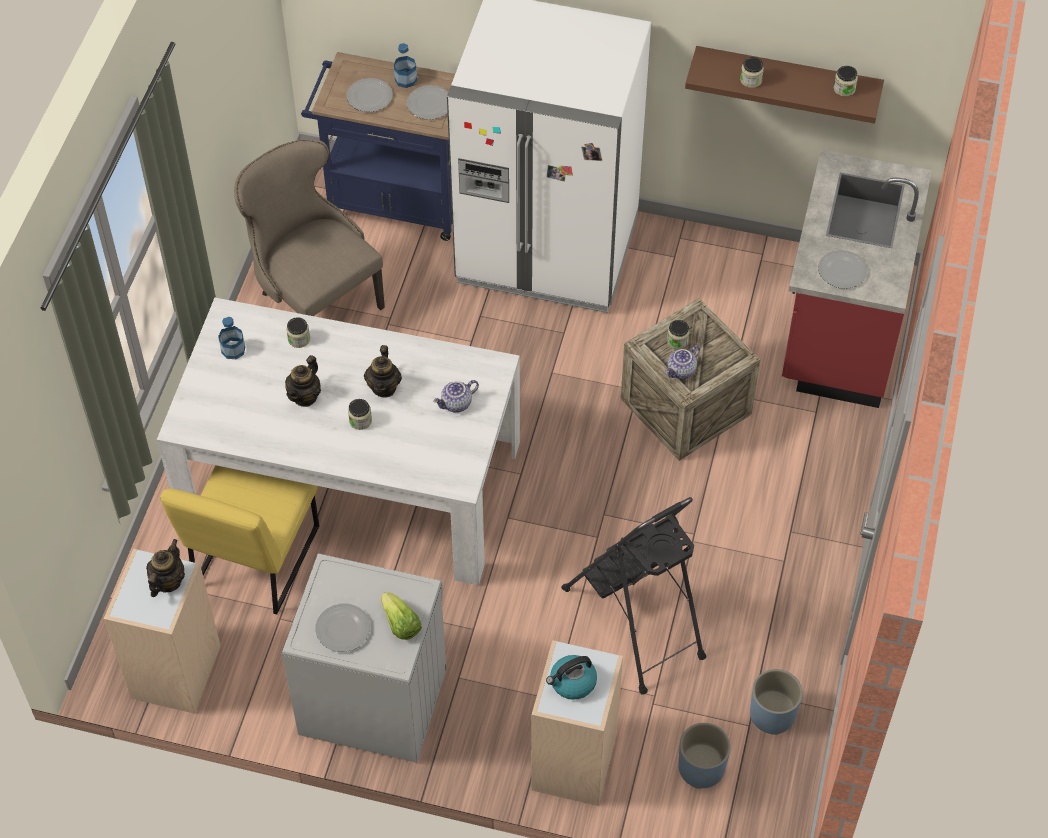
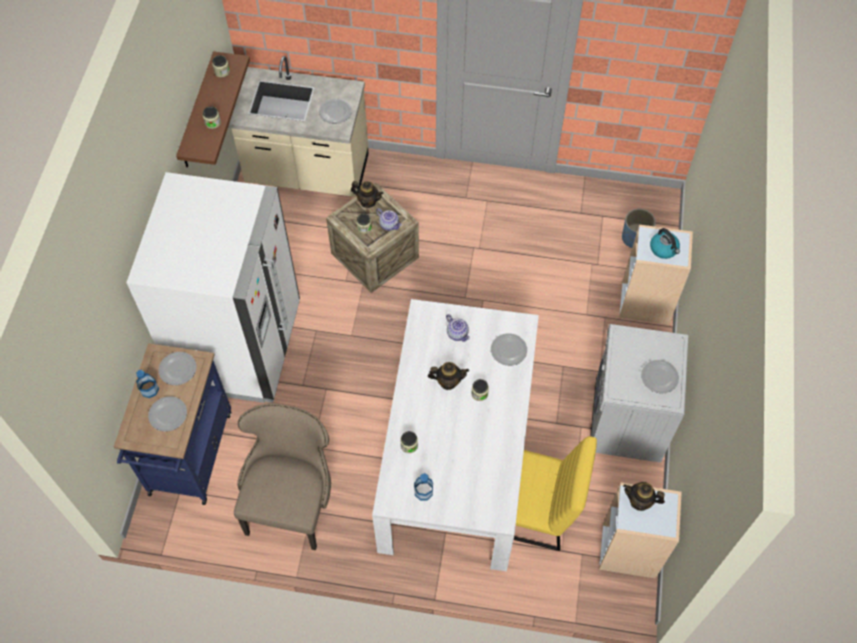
camera: 95 degrees left, 5 degrees up
beige chair [234,139,385,316] -> beige chair turned 150 degrees clockwise [234,403,331,550]
teapot [285,355,321,407] -> teapot moved to [351,181,383,208]
lettuce [381,592,422,640] -> none
step ladder [561,497,707,695] -> none
blue planter [750,669,803,735] -> none
red counter [782,150,932,408] -> beige counter [228,56,369,197]
none -> plate [491,333,527,366]

